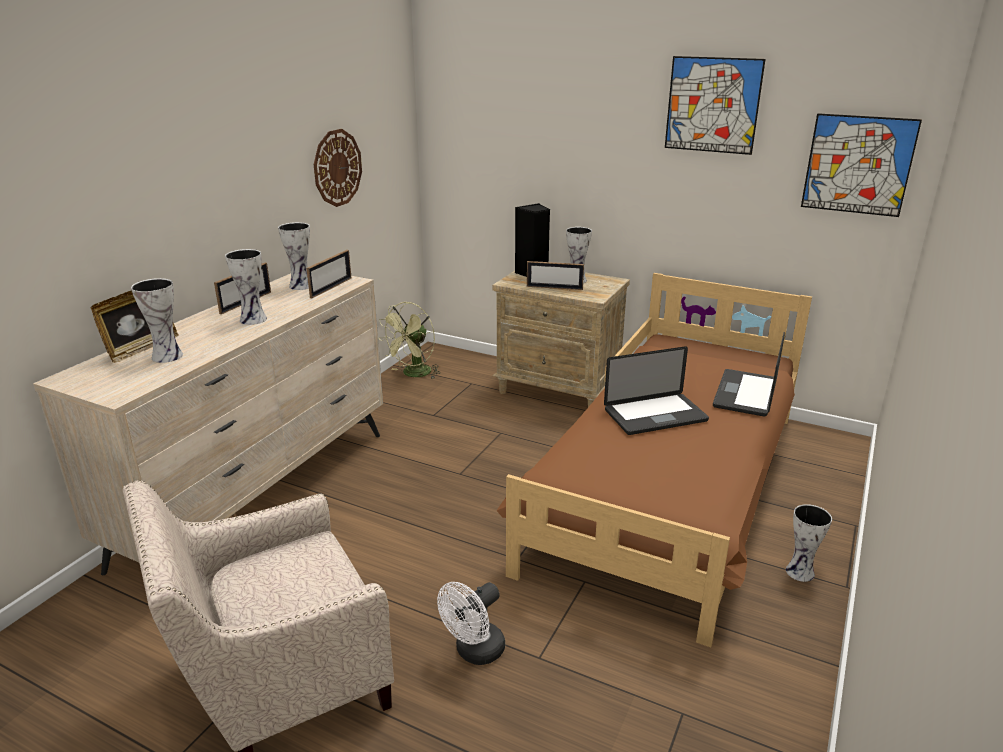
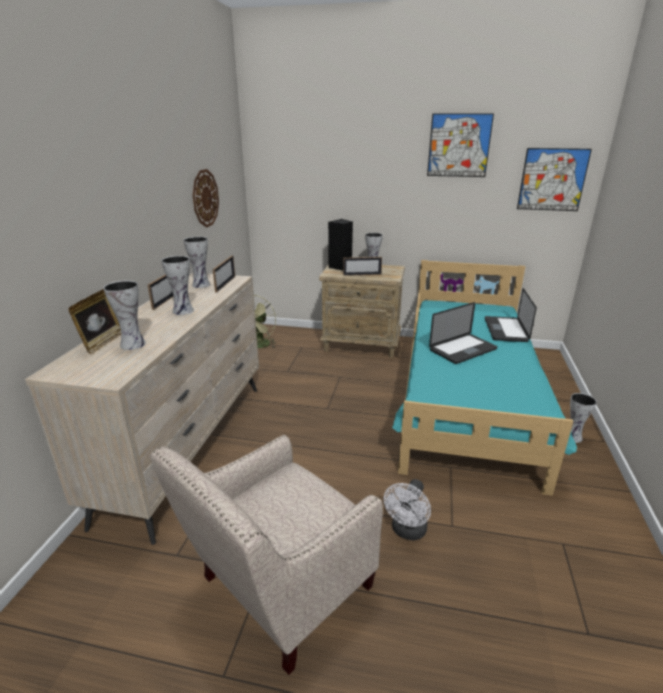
camera: 15 degrees left, 0 degrees up
brown bed [496,273,812,647] -> turquoise bed [392,260,577,496]

